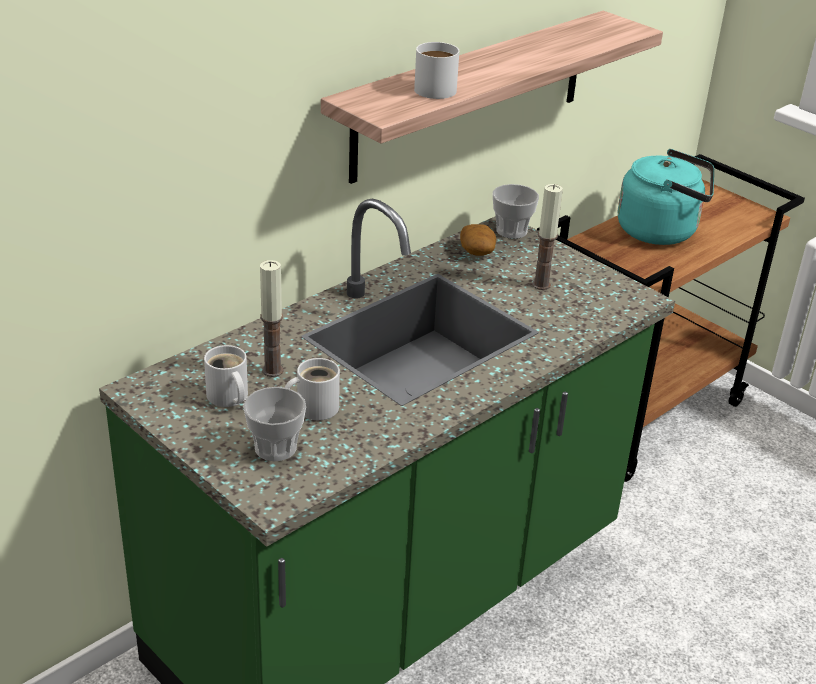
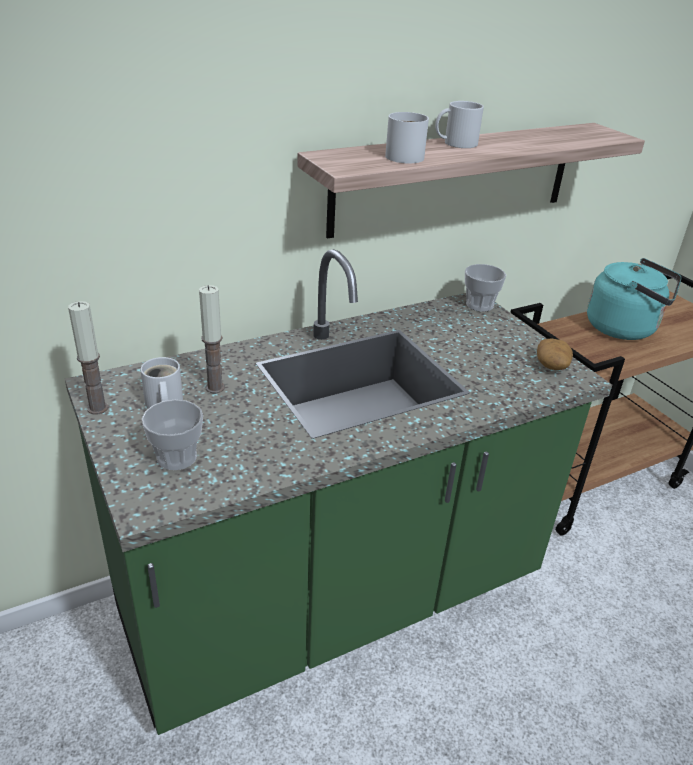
camera: 15 degrees right, 0 degrees up
white mug [284,358,340,420] -> white mug moved to [435,101,484,148]
potato [460,224,496,256] -> potato moved to [537,339,573,370]
candle [532,184,563,290] -> candle moved to [68,301,109,415]

